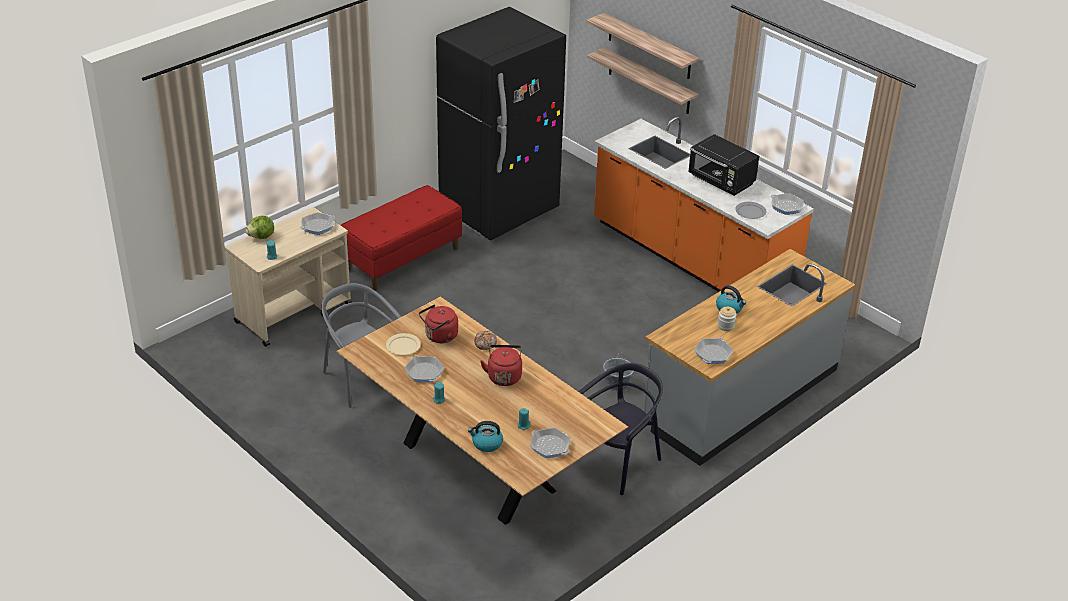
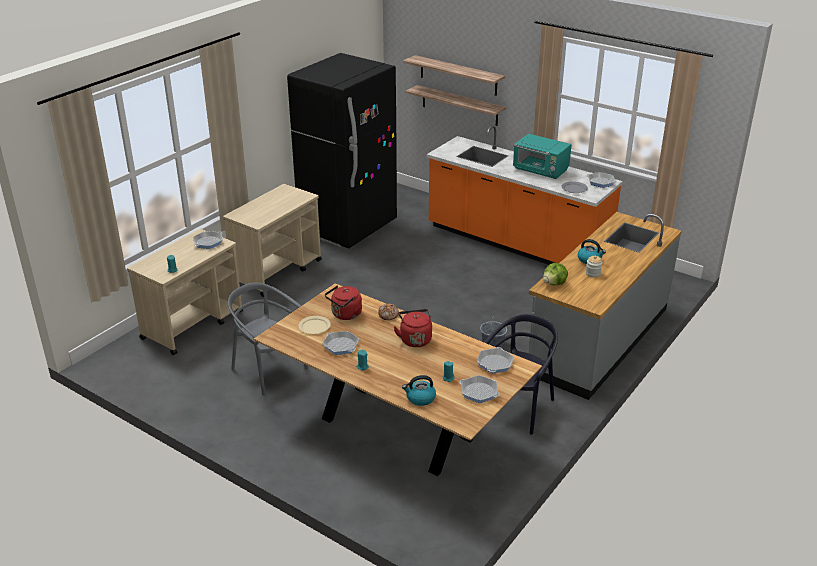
camera: 10 degrees left, 5 degrees down
lettuce [245,216,274,239] -> lettuce moved to [543,263,568,286]
red bench [341,185,462,291] -> beige cart [223,184,322,297]
black microwave [688,134,759,196] -> turquoise microwave [513,134,572,179]
frying pan [694,337,733,364] -> frying pan moved to [477,347,513,373]

